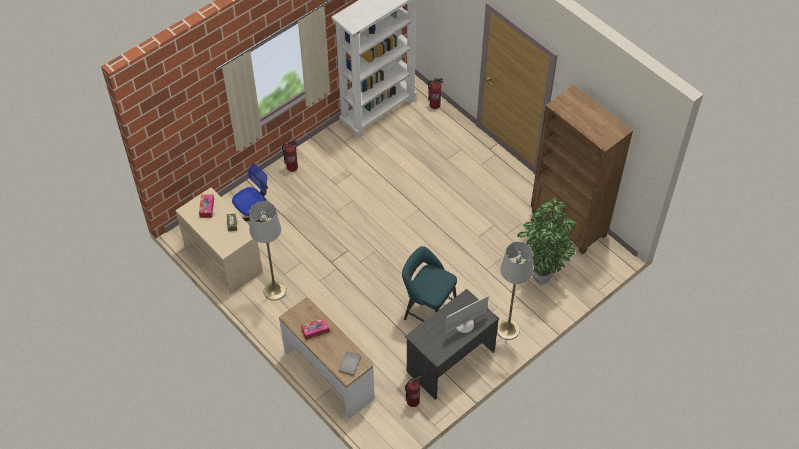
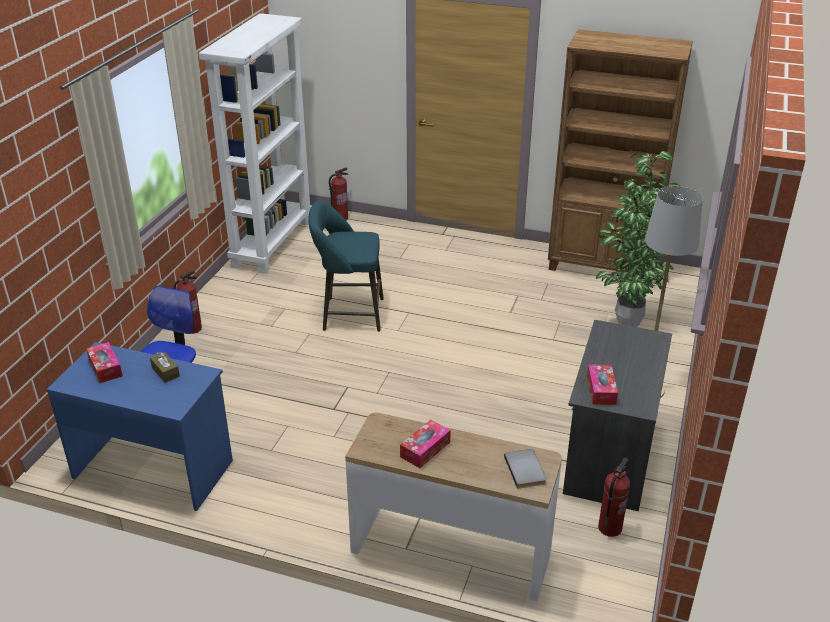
camera: 30 degrees left, 20 degrees down
beige desk [175,187,263,295] -> blue desk [46,342,233,511]
grey floor lamp [249,201,286,301] -> none
turquoise stool [402,246,457,322] -> turquoise stool moved to [309,200,384,332]
monitor [446,296,489,333] -> none
none -> tissue box [587,365,618,405]

